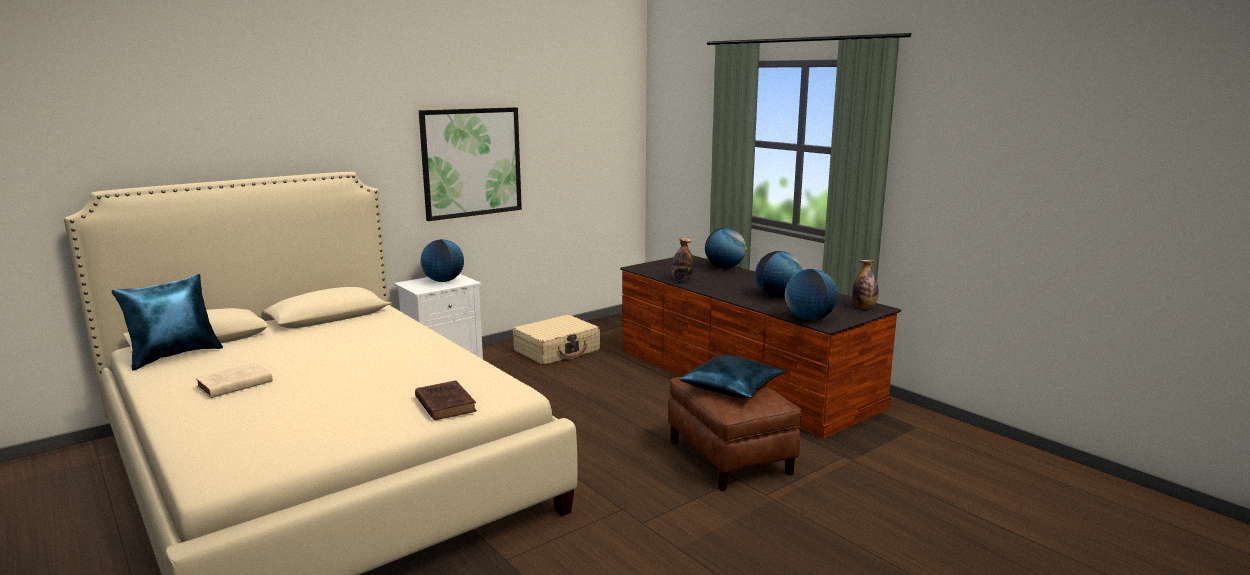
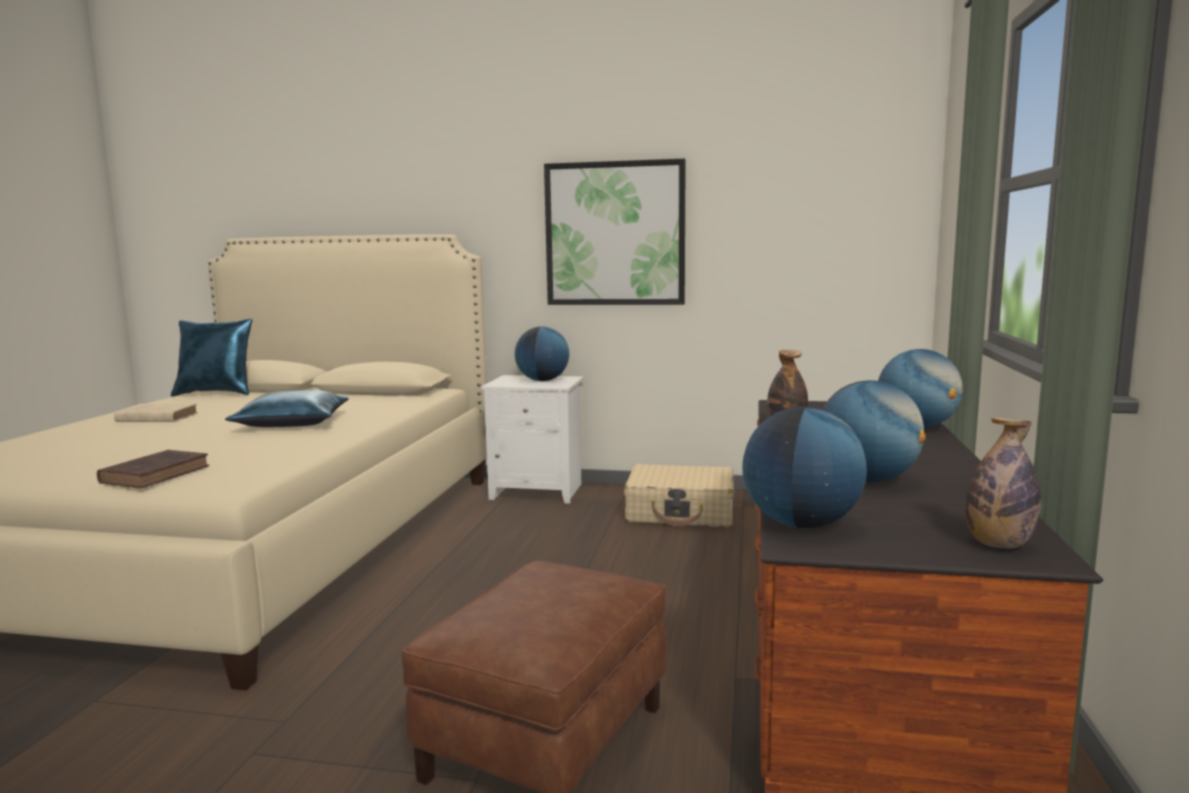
camera: 50 degrees right, 5 degrees down
blue pillow [679,355,785,398] -> blue pillow moved to [225,390,349,427]

